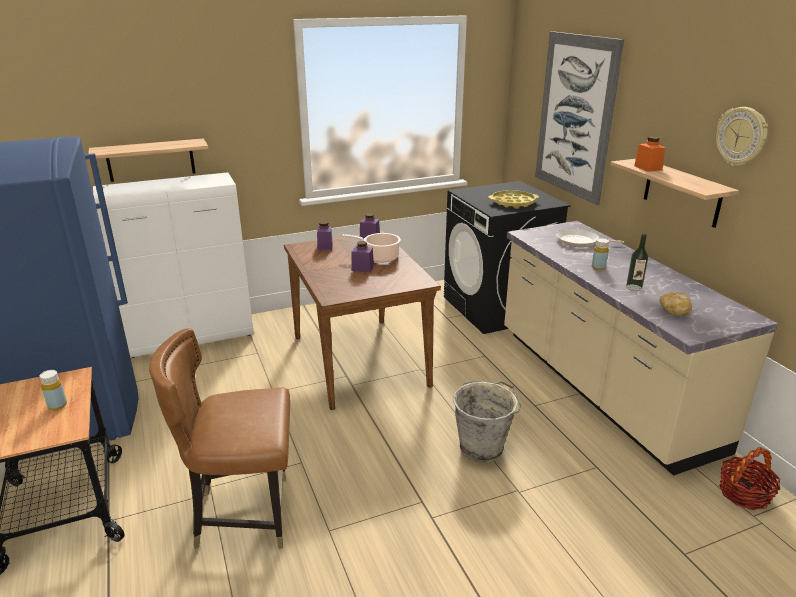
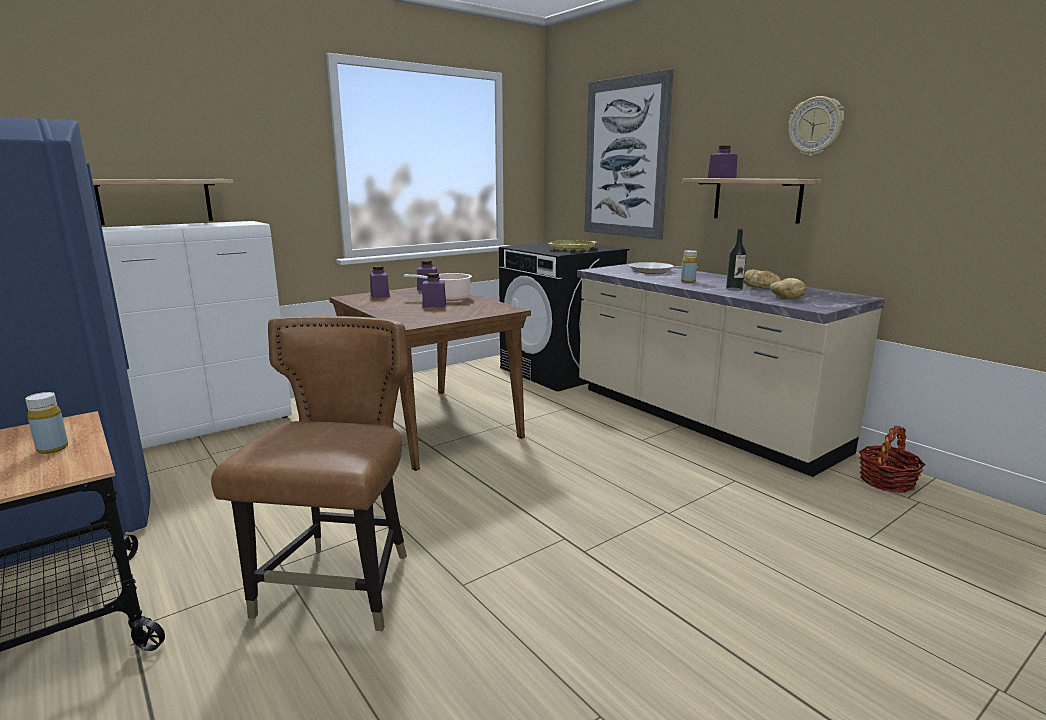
camera: 15 degrees left, 10 degrees down
brown chair [149,328,290,549] -> brown chair turned 120 degrees clockwise [211,316,408,631]
grey bucket [453,381,521,463] -> none
orange jar [634,136,665,172] -> purple jar [708,146,738,178]
none -> bread [744,270,781,289]

